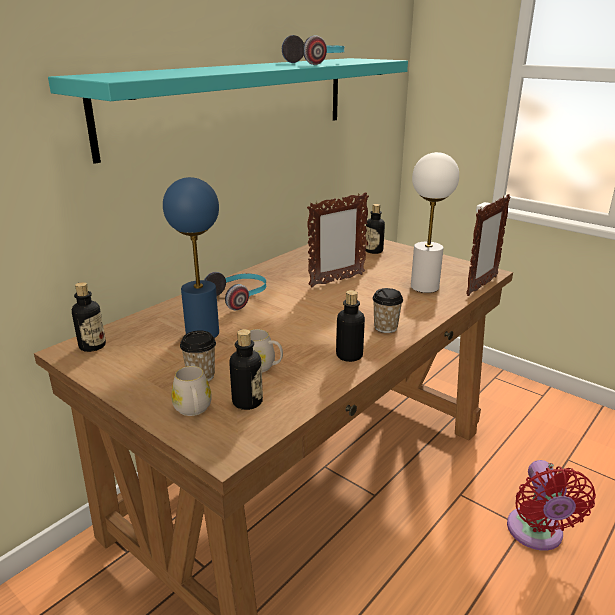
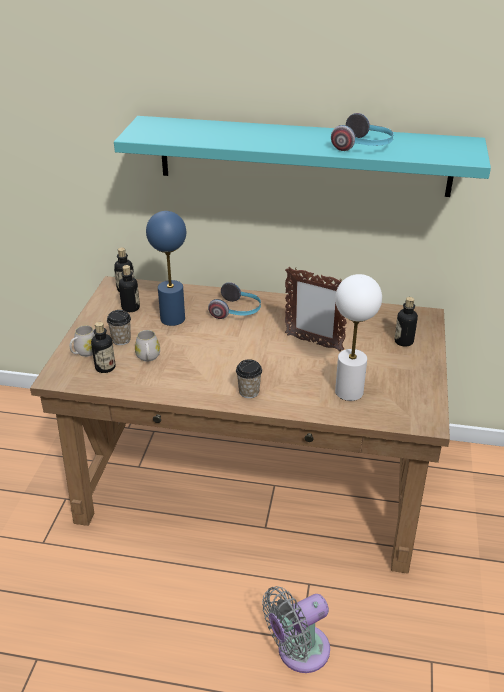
camera: 60 degrees right, 10 degrees up
bottle [336,290,365,362] -> bottle moved to [119,265,140,312]
picture frame [466,194,510,296] -> none
red fan [507,460,596,551] -> grey fan [262,586,330,673]

